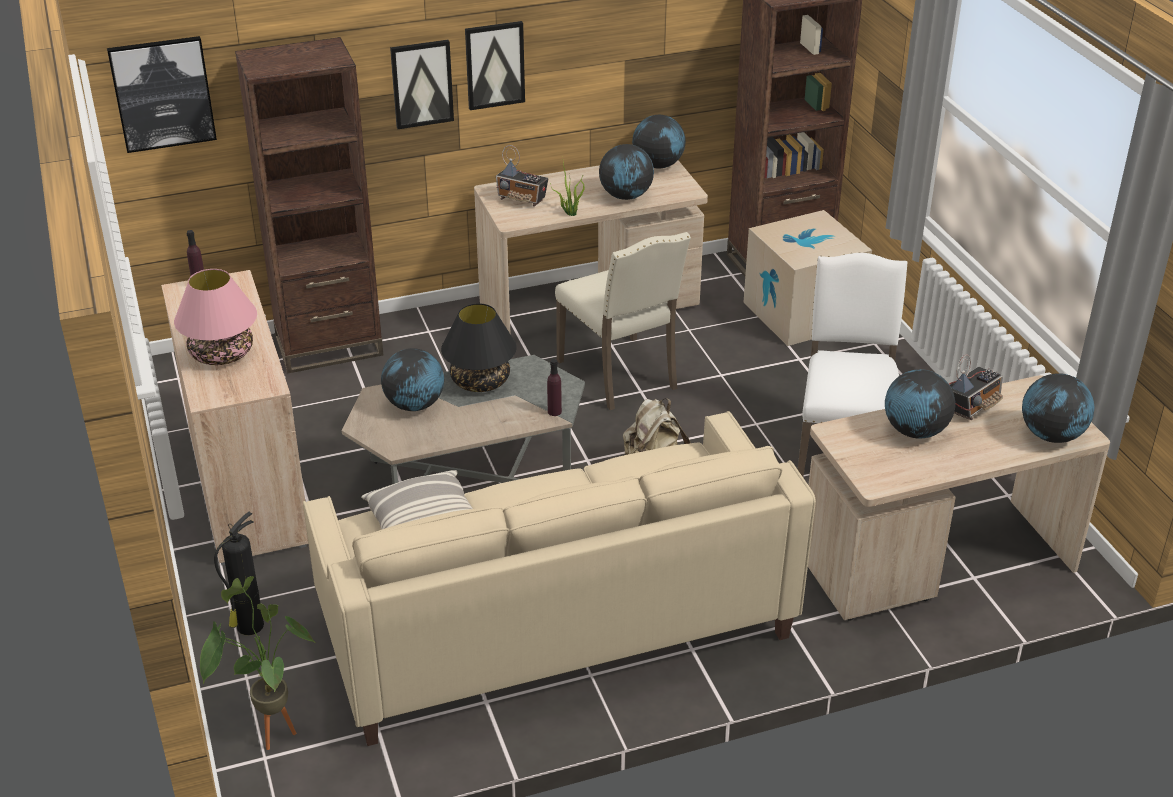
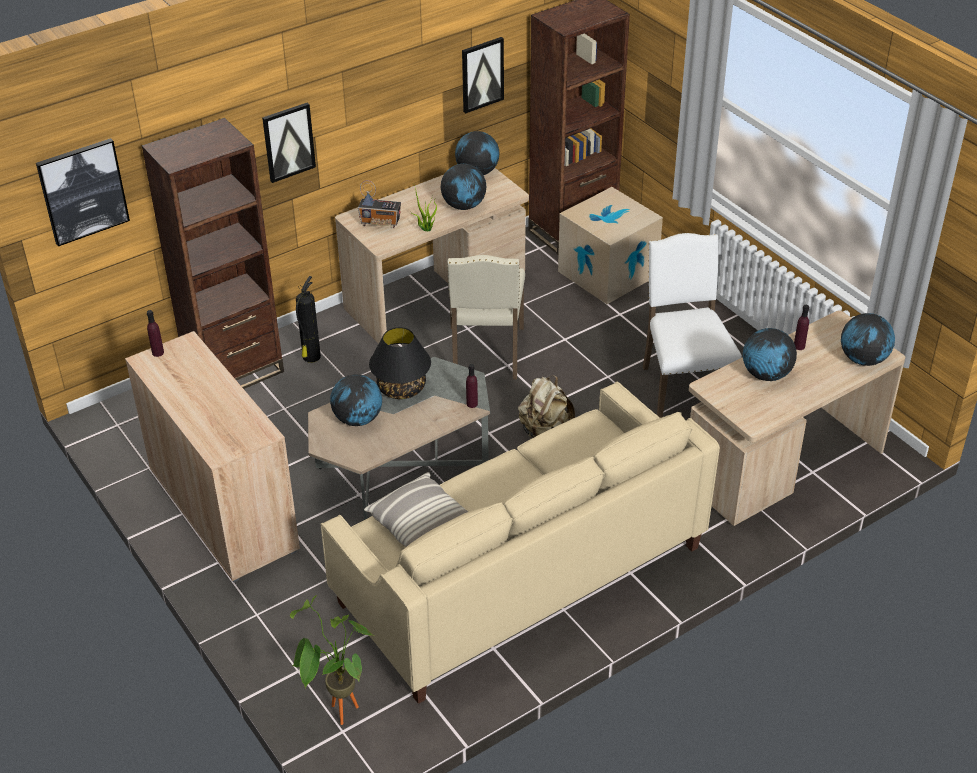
camera: 15 degrees left, 5 degrees up
pink table lamp [174,269,257,365] -> none
fire extinguisher [214,512,264,635] -> fire extinguisher moved to [296,276,321,363]
picture [465,21,525,110] -> picture moved to [462,37,504,113]
beige chair [555,232,691,410] -> beige chair turned 45 degrees clockwise [447,255,525,379]
radio [949,354,1003,420] -> purple bottle [794,305,809,350]

